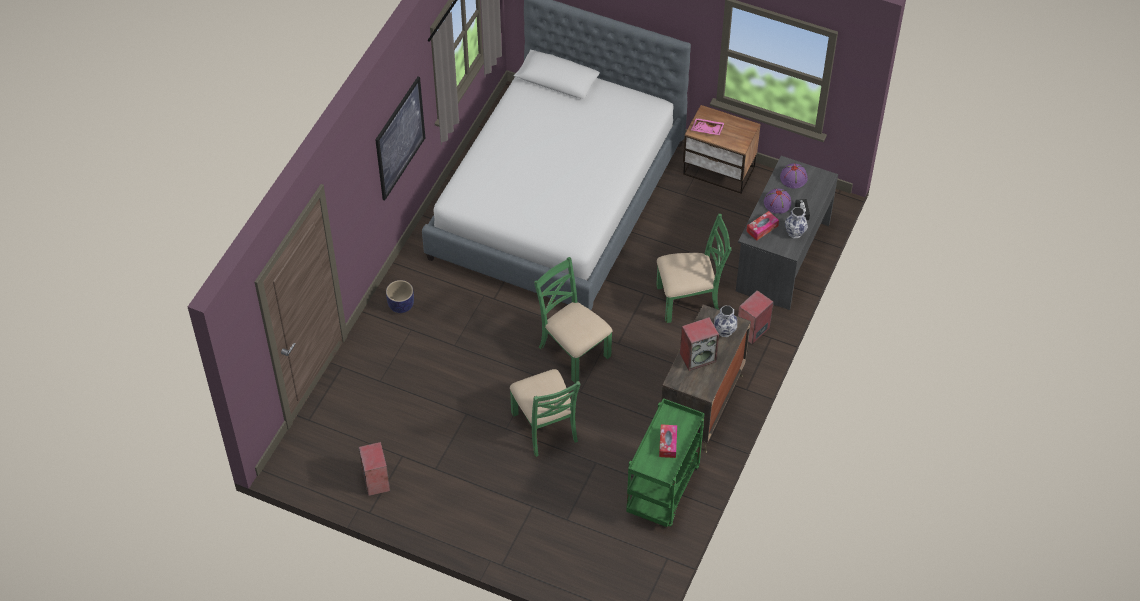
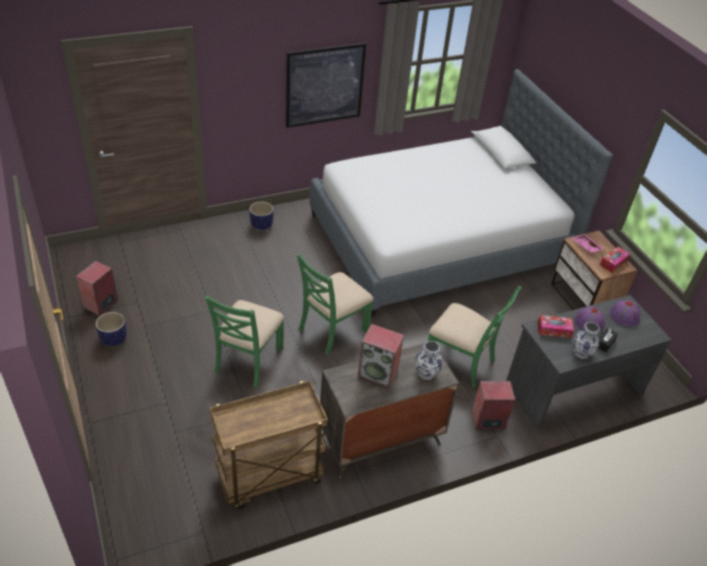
camera: 40 degrees right, 10 degrees down
green chair [534,257,612,383] -> green chair turned 135 degrees counterclockwise [297,253,373,355]
green cart [626,398,704,527] -> brown cart [209,381,328,509]
tissue box [659,424,677,458] -> tissue box moved to [600,247,630,273]
none -> planter [96,312,127,346]

